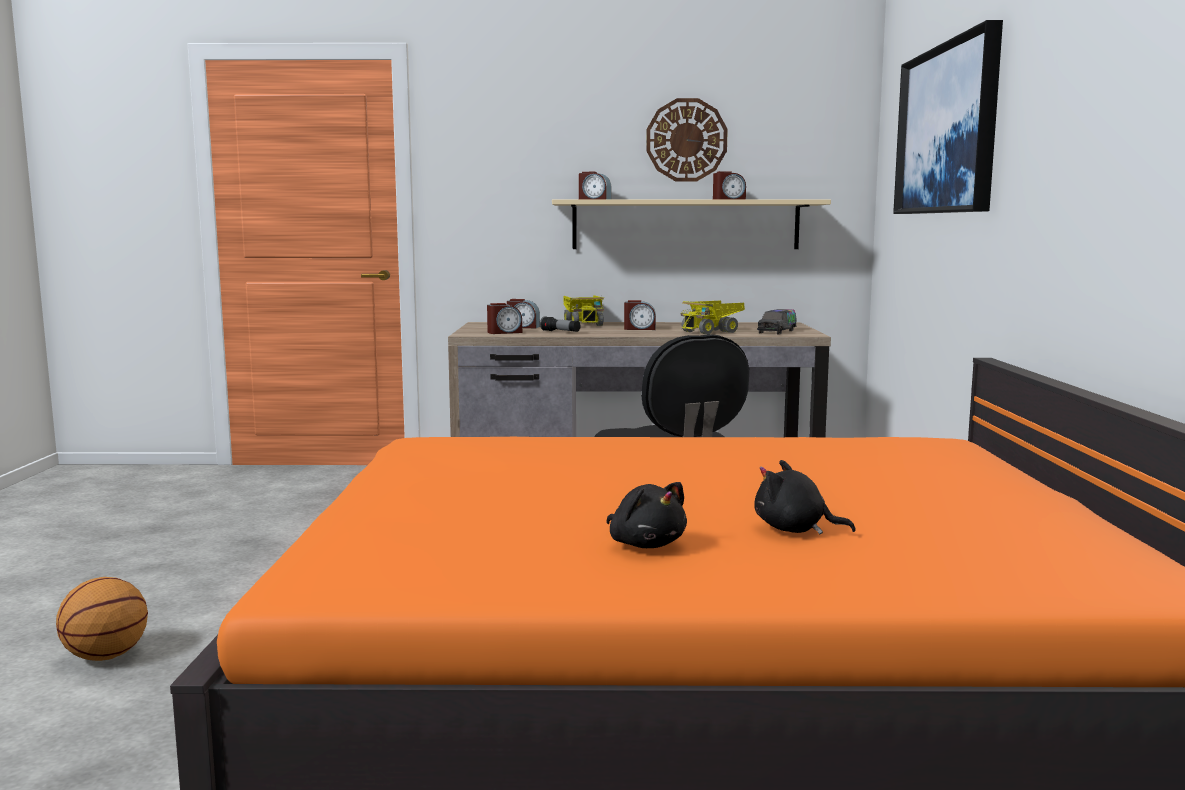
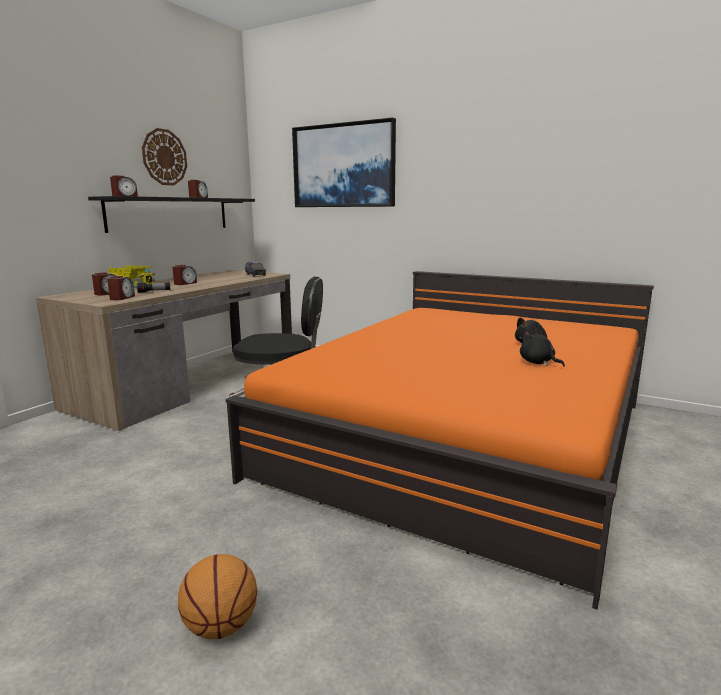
camera: 60 degrees left, 5 degrees up
beige shelf [552,199,831,249] -> black shelf [88,196,255,233]
black plush toy [606,482,687,548] -> black plush toy turned 120 degrees counterclockwise [520,330,565,367]
toy truck [680,301,745,335] -> none

